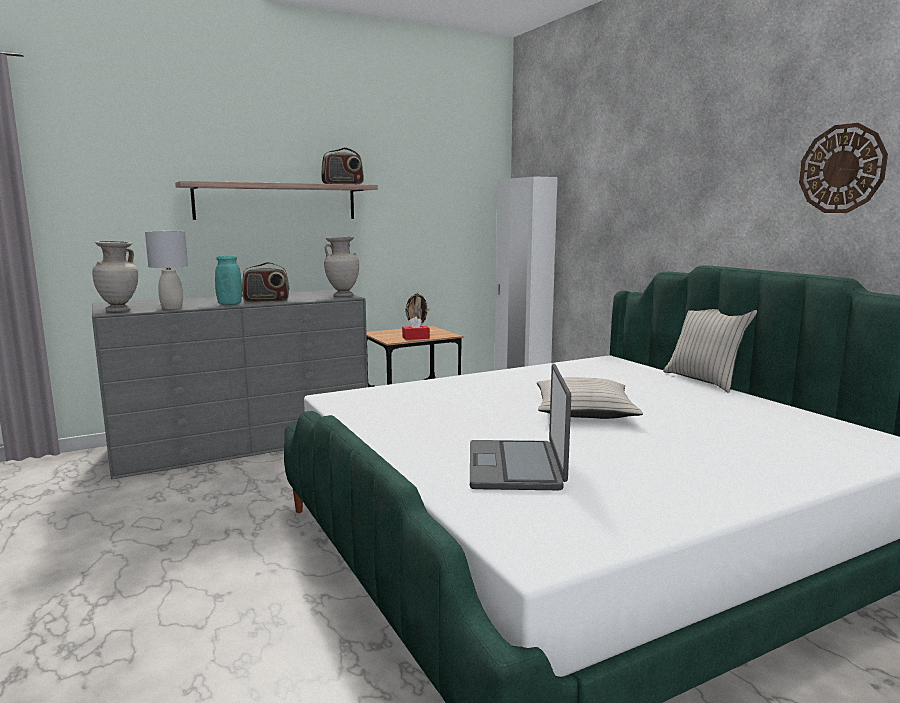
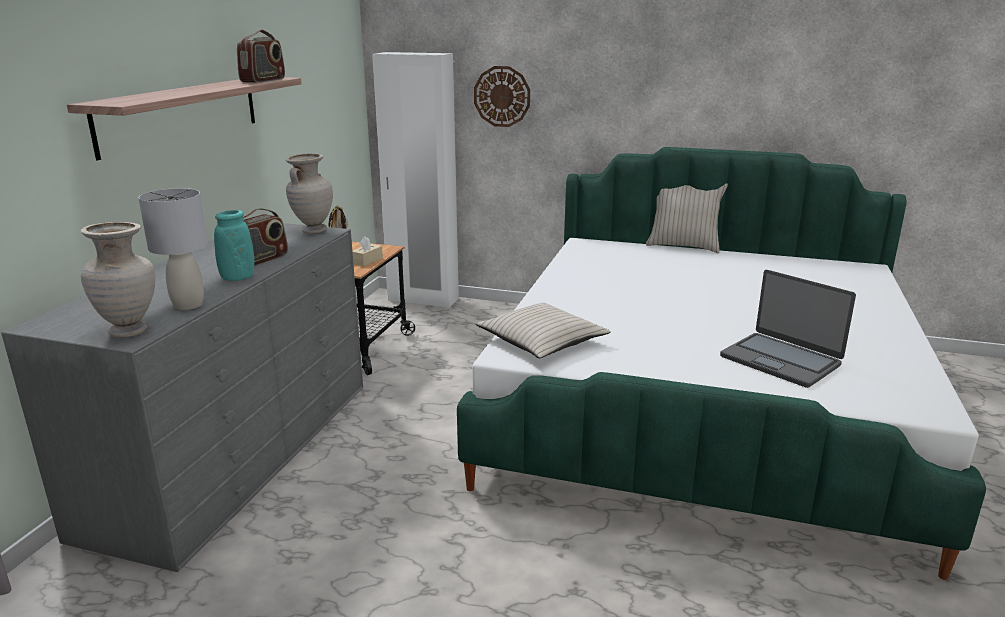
camera: 45 degrees left, 10 degrees up
red tissue box [402,317,430,340] -> beige tissue box [352,236,383,266]
beige pillow [537,377,643,419] -> beige pillow moved to [475,303,611,358]
wall clock [799,123,888,213] -> wall clock moved to [474,66,530,127]

